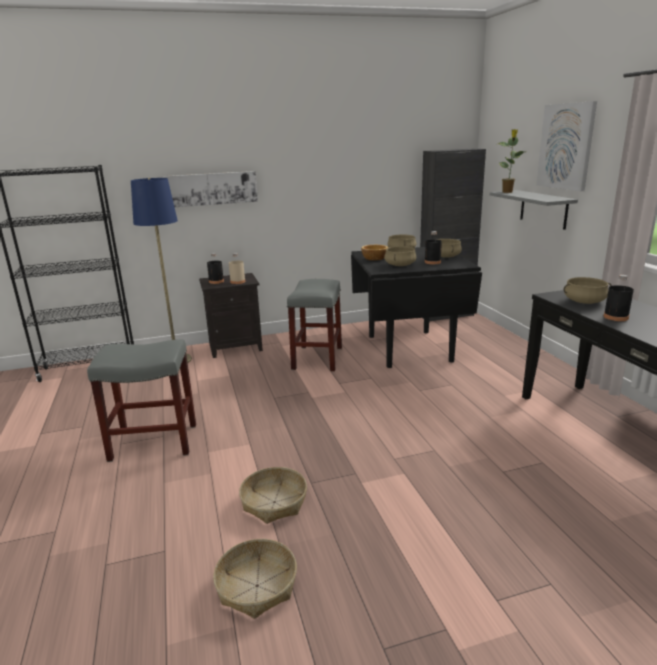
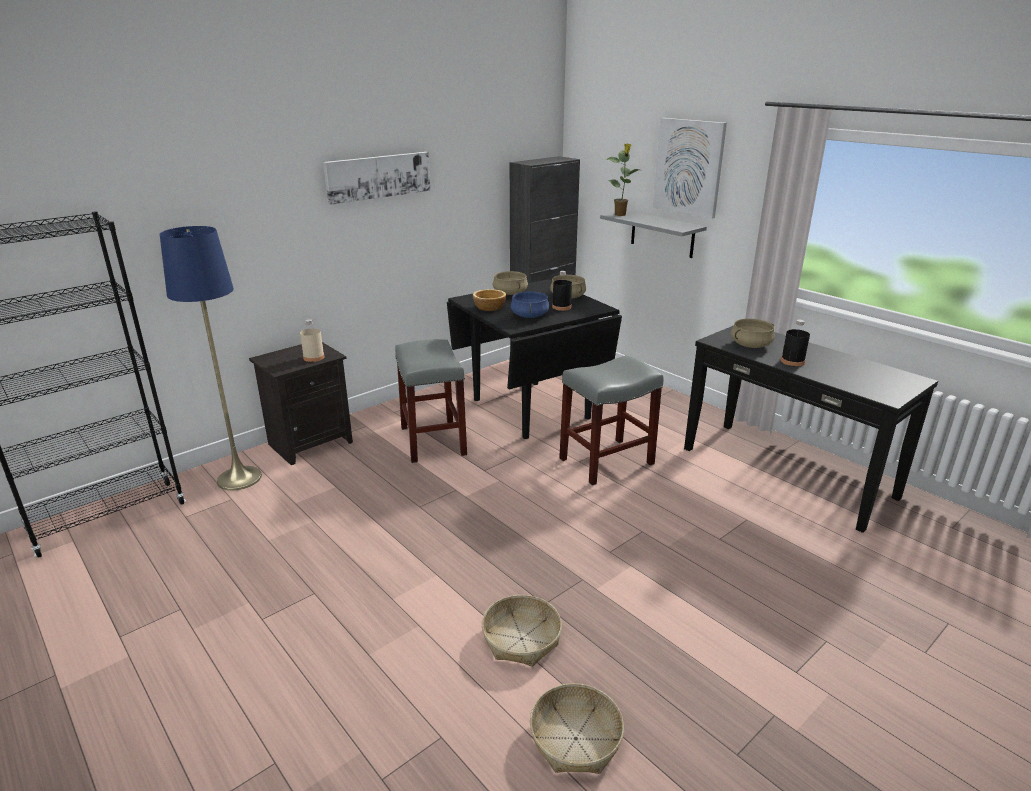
camera: 25 degrees left, 5 degrees up
grey stool [87,339,196,462] -> grey stool moved to [559,355,664,486]
picture [163,171,258,207] -> picture moved to [323,152,430,205]
black bottle [207,253,224,284] -> none
beige cooking pot [384,246,416,266] -> blue cooking pot [511,292,549,318]

